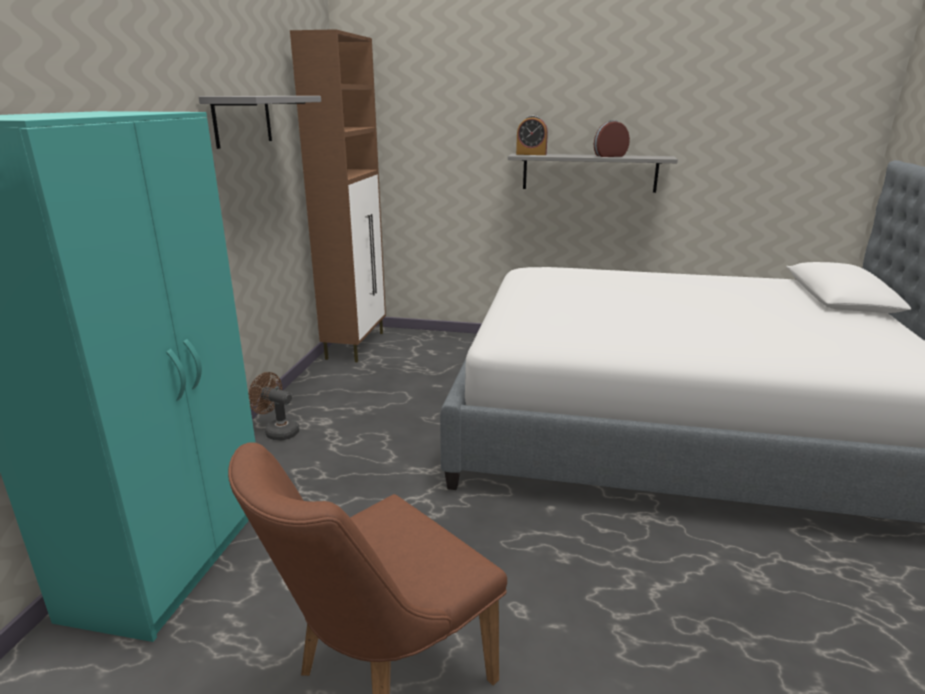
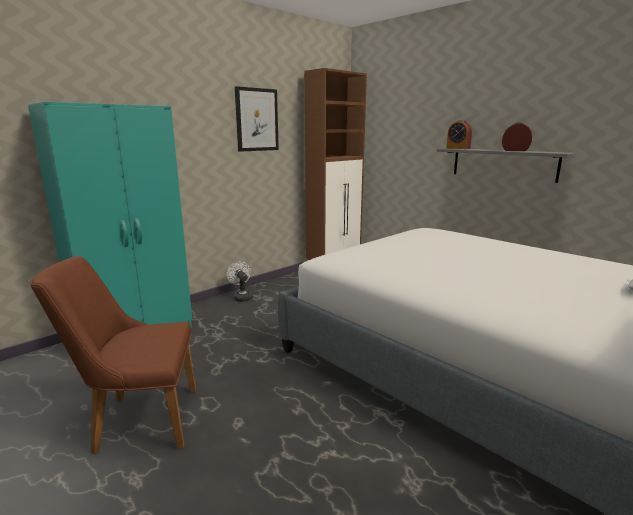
camera: 35 degrees right, 5 degrees down
grey shelf [199,96,321,149] -> picture [235,86,279,152]
brown fan [248,372,299,441] -> white fan [227,261,253,302]

